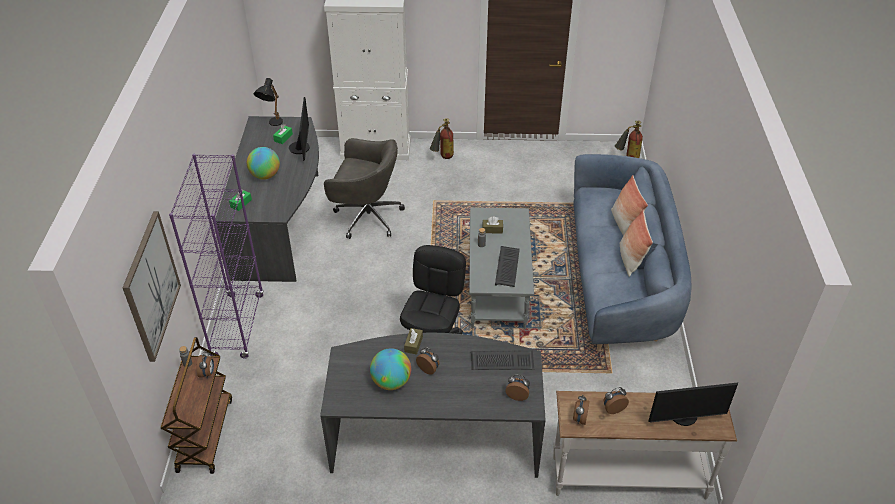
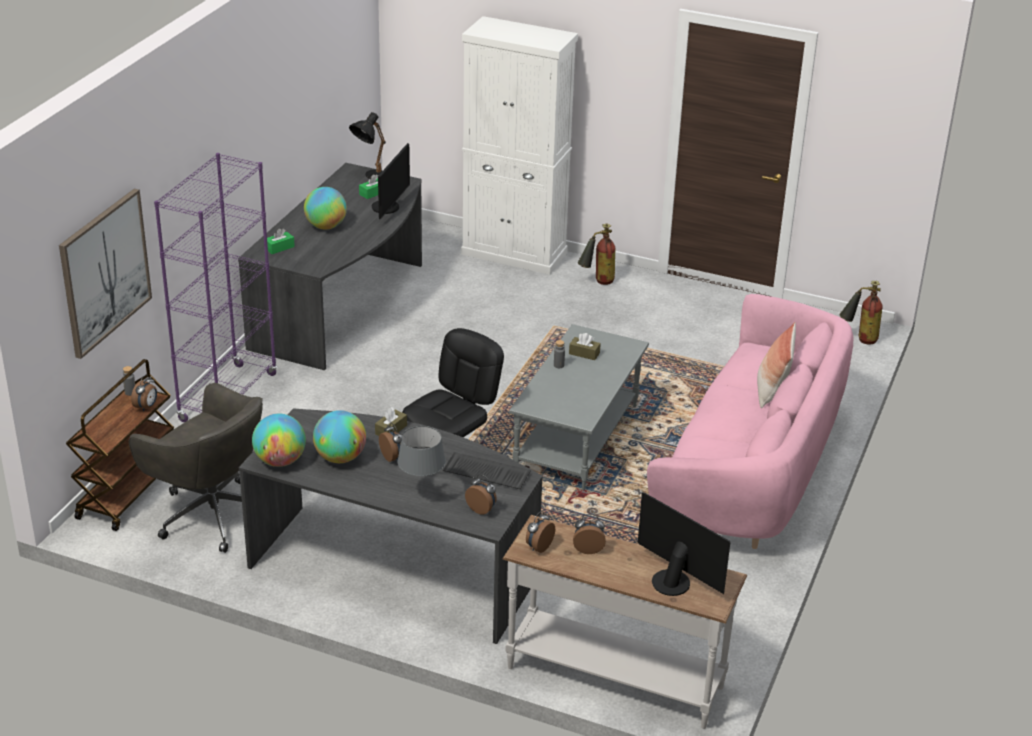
camera: 20 degrees right, 10 degrees down
grey office chair [324,138,405,239] -> grey office chair moved to [129,383,263,553]
keyboard [495,246,520,287] -> none
blue sofa [573,154,692,352] -> pink sofa [647,294,853,549]
pillow [620,209,653,277] -> none
monitor [648,383,738,426] -> monitor turned 150 degrees counterclockwise [638,492,731,596]
none -> globe [252,414,306,467]
none -> grey table lamp [397,426,446,481]

